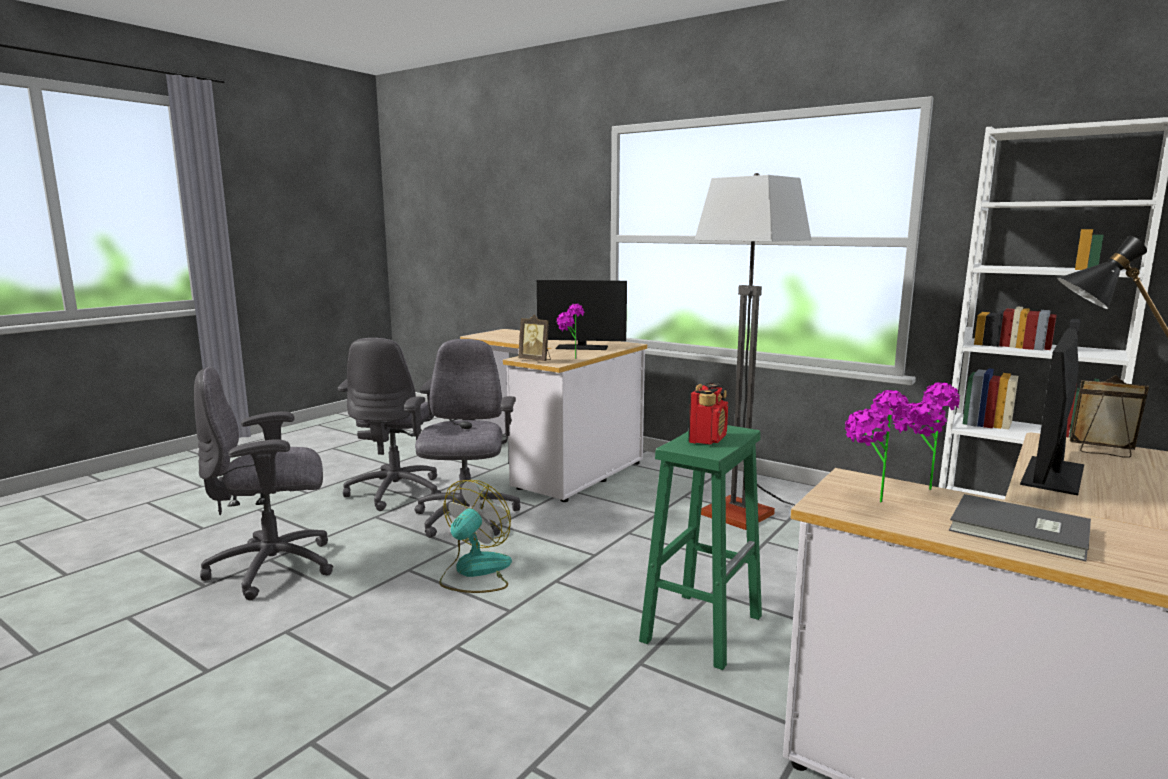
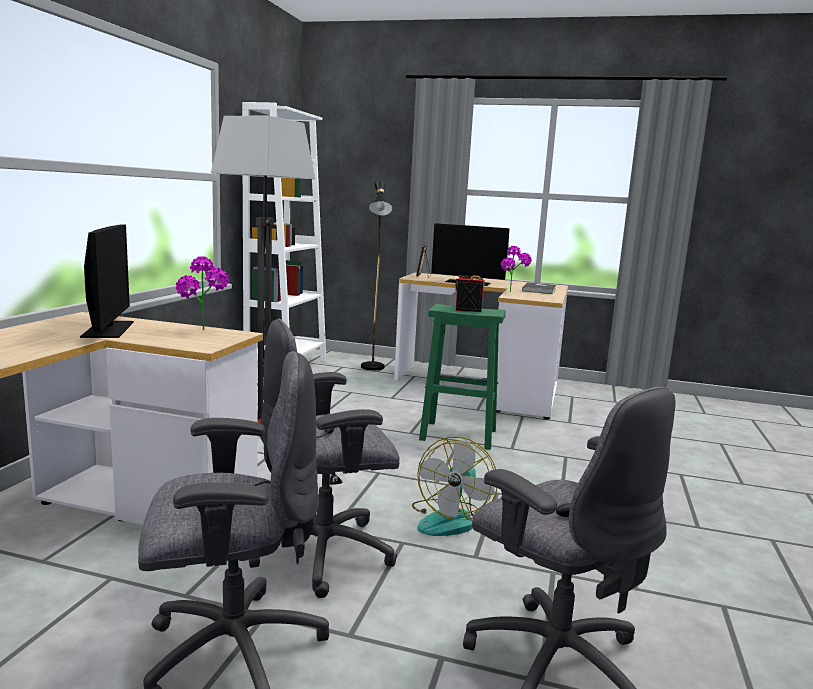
camera: 110 degrees left, 0 degrees up
fan [440,480,512,593] -> fan turned 75 degrees counterclockwise [412,437,497,536]
picture frame [518,314,551,361] -> none
potted plant [845,390,911,502] -> none

